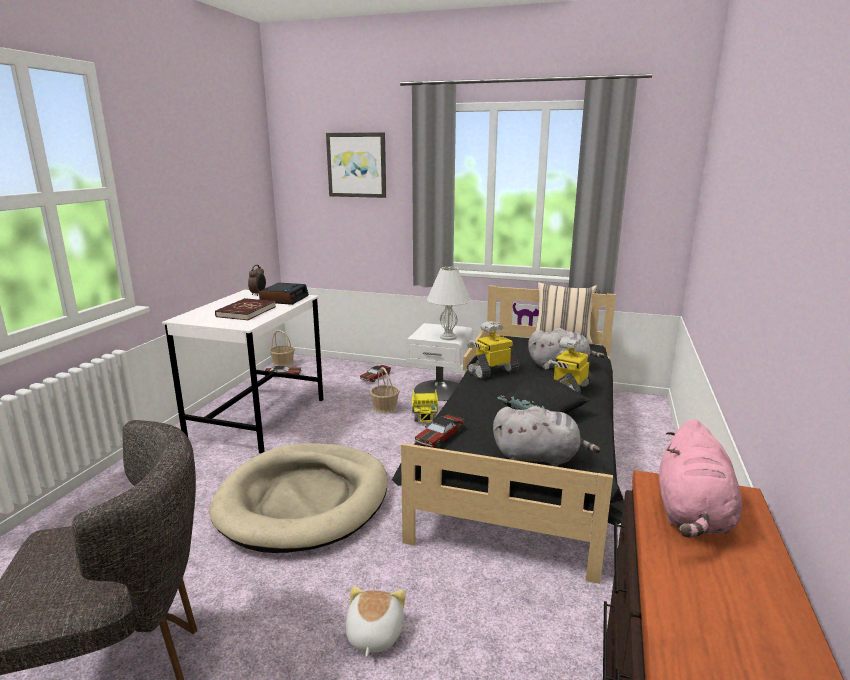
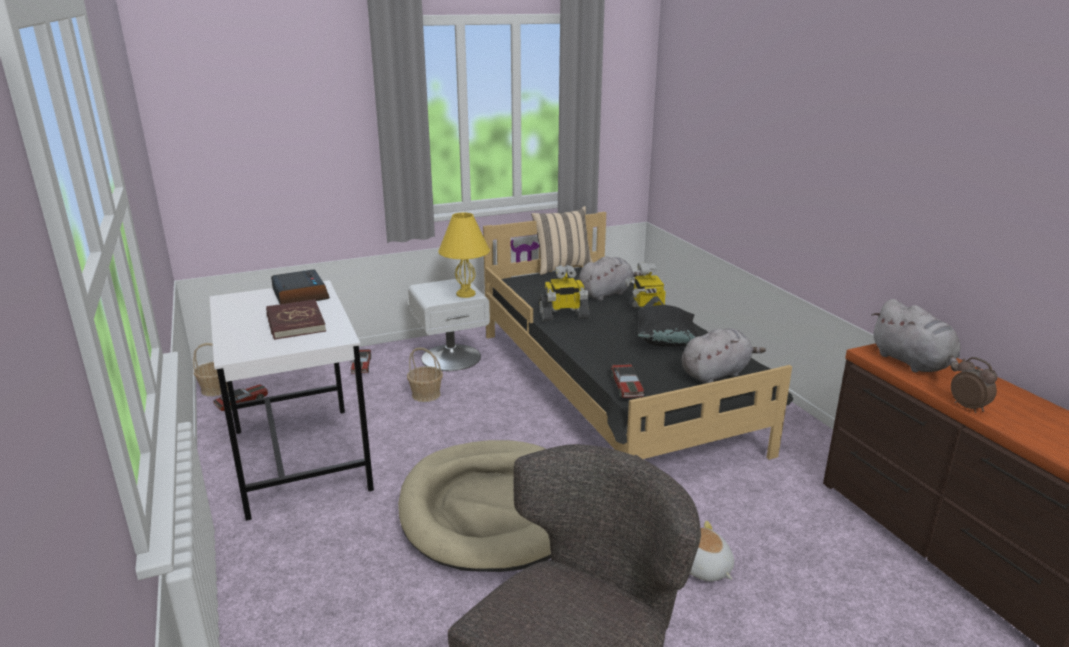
camera: 40 degrees left, 5 degrees up
alarm clock [248,265,266,296] -> alarm clock moved to [951,357,997,413]
picture [326,132,386,198] -> none
toy truck [412,389,438,422] -> none
white table lamp [427,267,471,340] -> yellow table lamp [438,212,490,298]
toy robot [467,321,519,379] -> toy robot turned 120 degrees counterclockwise [539,265,590,321]
pink plush toy [659,419,742,538] -> grey plush toy [872,299,961,372]

